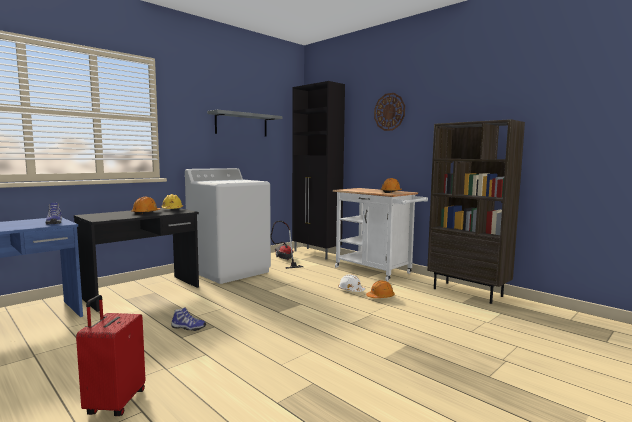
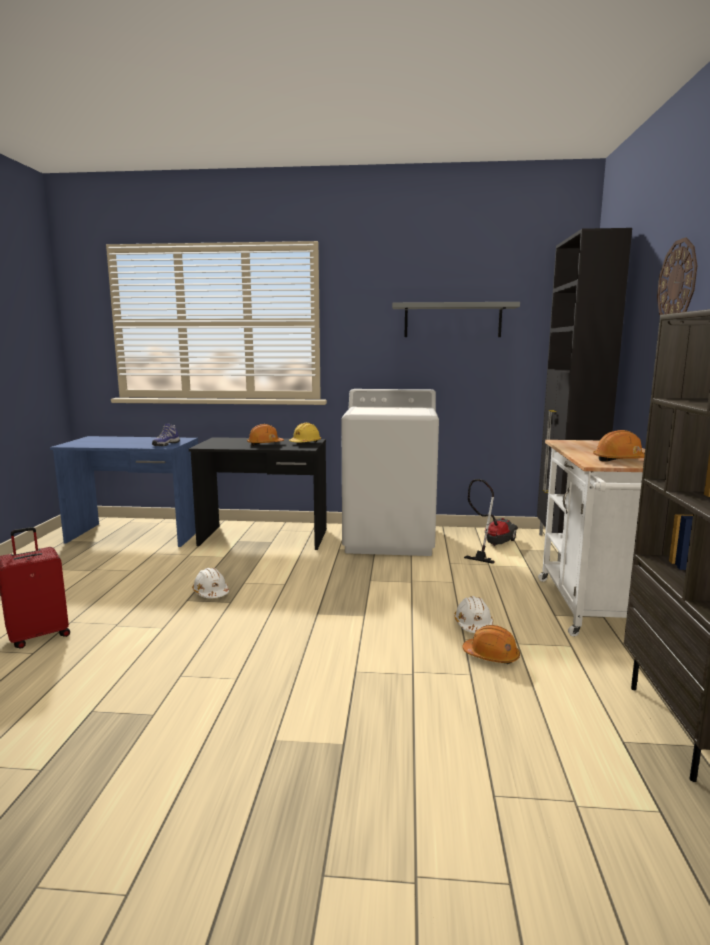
camera: 50 degrees right, 5 degrees up
shoe [171,307,206,331] -> white hard hat [192,568,229,598]

